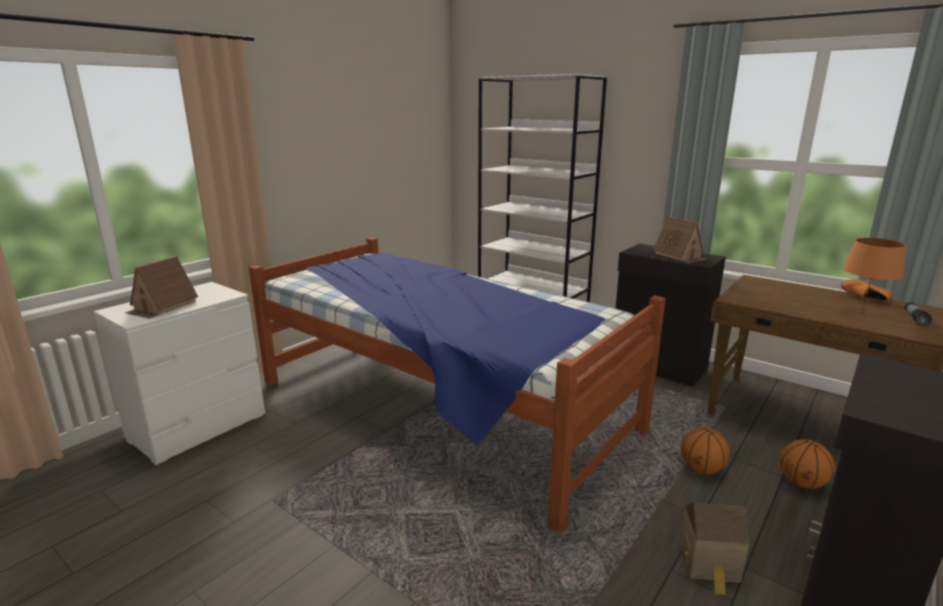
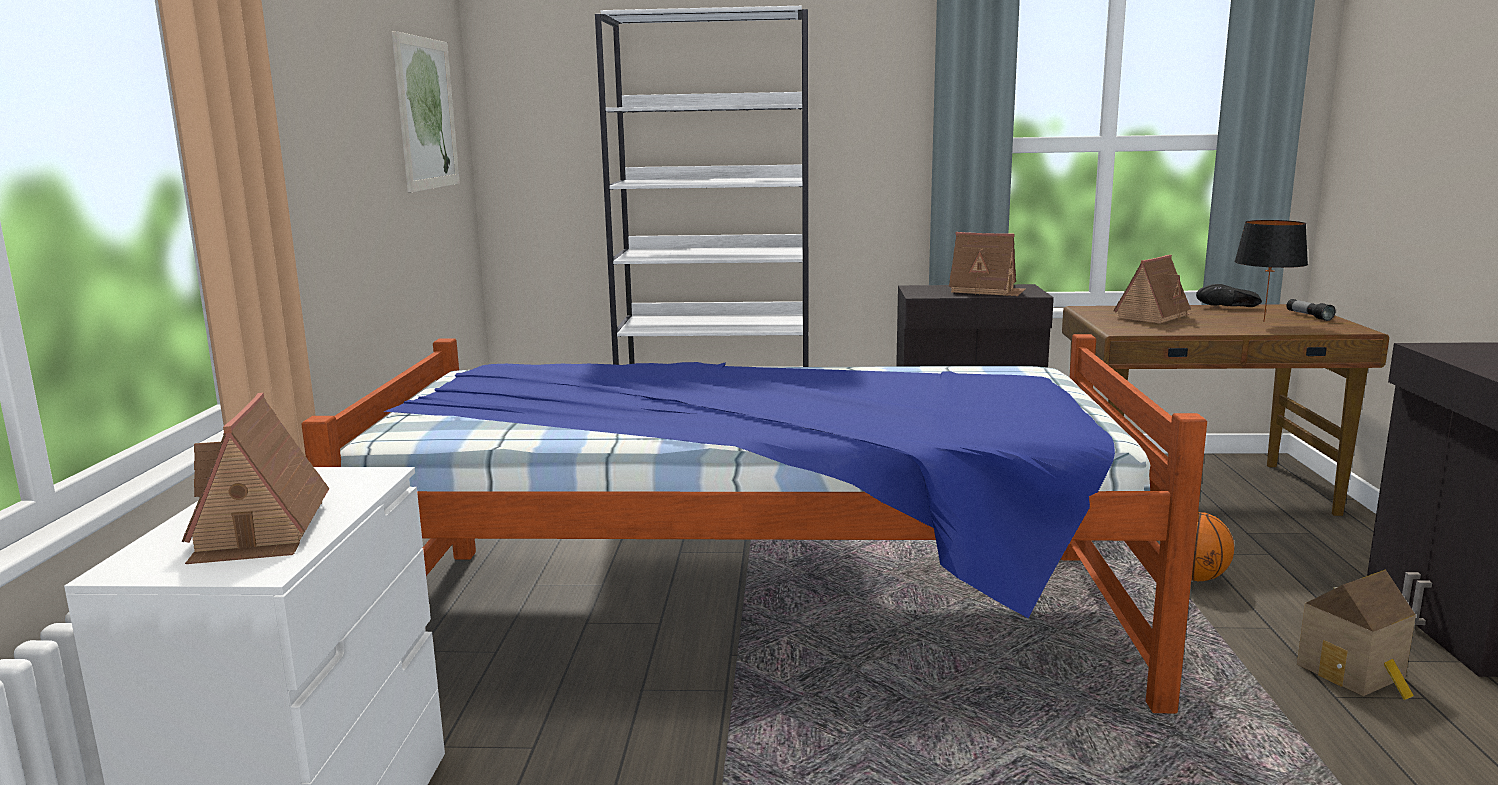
camera: 35 degrees left, 5 degrees down
basketball [780,439,835,489] -> none
orange shoe [841,279,893,302] -> black shoe [1196,284,1262,307]
orange table lamp [843,238,906,314] -> black table lamp [1234,220,1308,322]
none -> picture [392,31,460,193]
none -> toy house [1113,255,1192,324]

